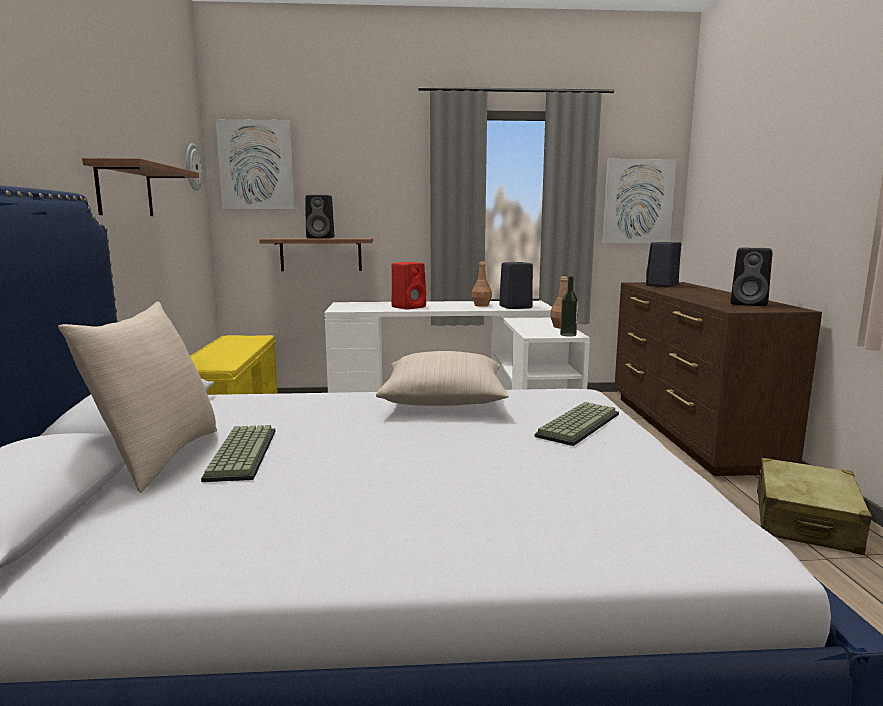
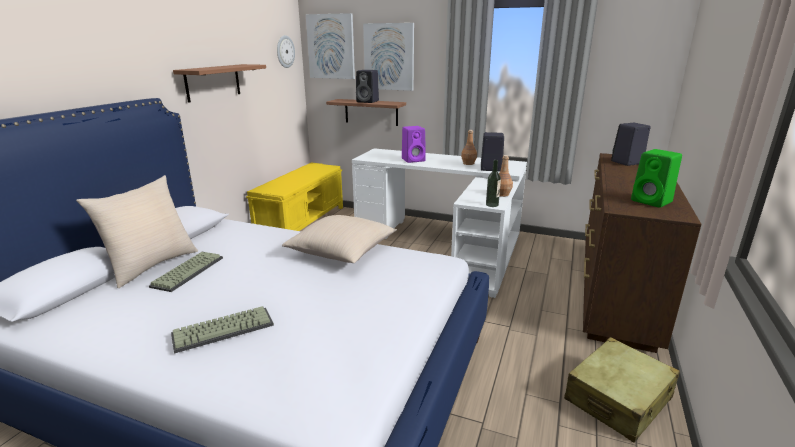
camera: 25 degrees right, 10 degrees up
red speaker [391,262,426,310] -> purple speaker [402,126,426,163]
keyboard [535,402,619,446] -> keyboard moved to [171,306,274,354]
picture [602,159,676,243] -> picture moved to [363,23,414,91]
black speaker [730,248,772,306] -> green speaker [631,149,682,208]

